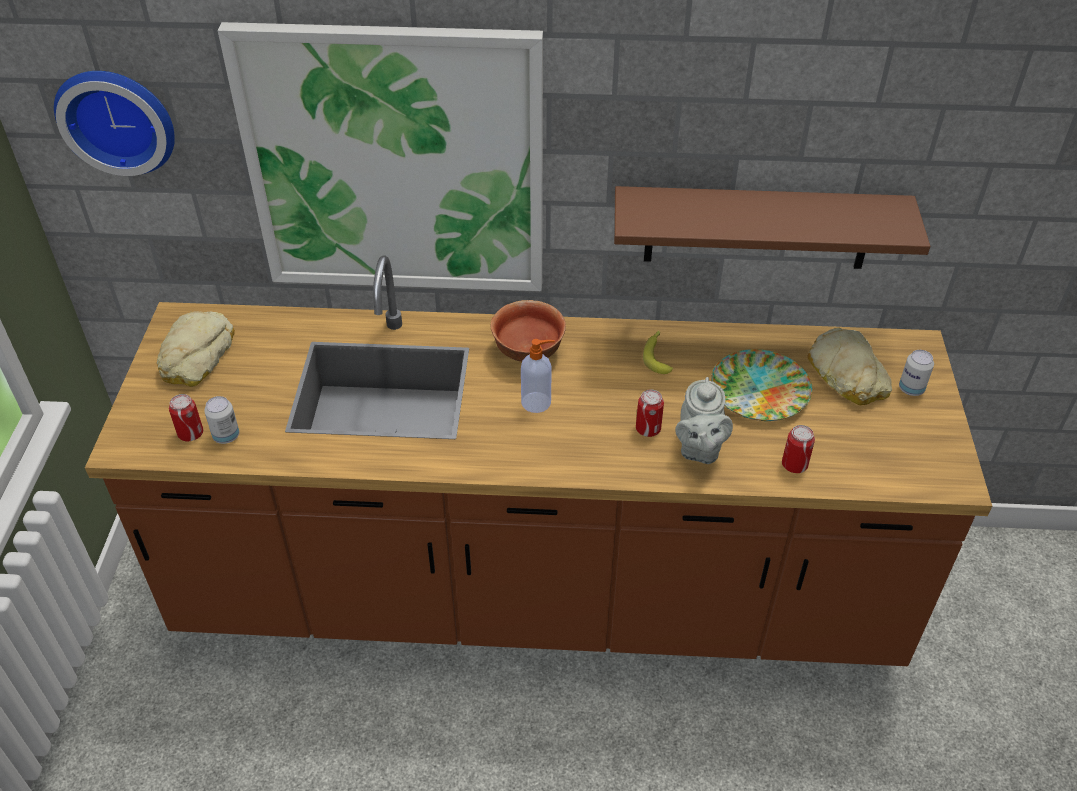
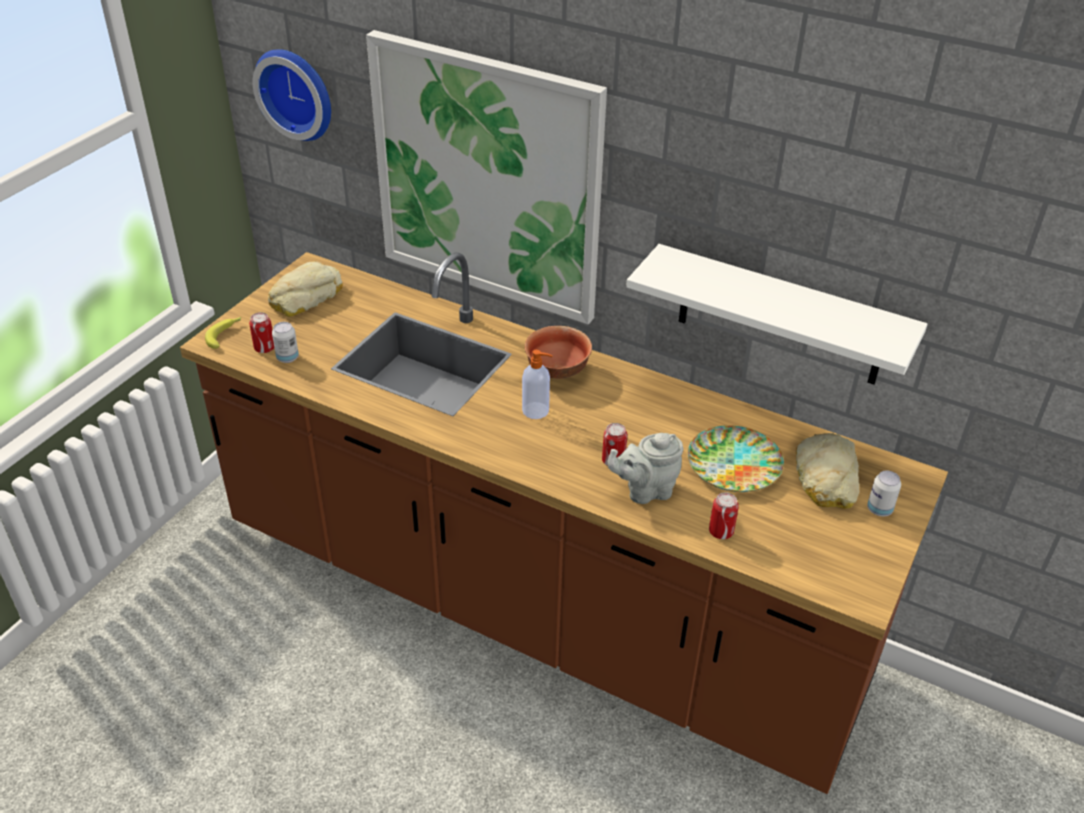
camera: 25 degrees right, 5 degrees down
brown shelf [614,186,930,269] -> white shelf [626,244,928,385]
banana [643,330,673,374] -> banana moved to [205,317,241,349]
grey teapot [675,377,733,464] -> grey teapot turned 45 degrees clockwise [607,433,683,504]

